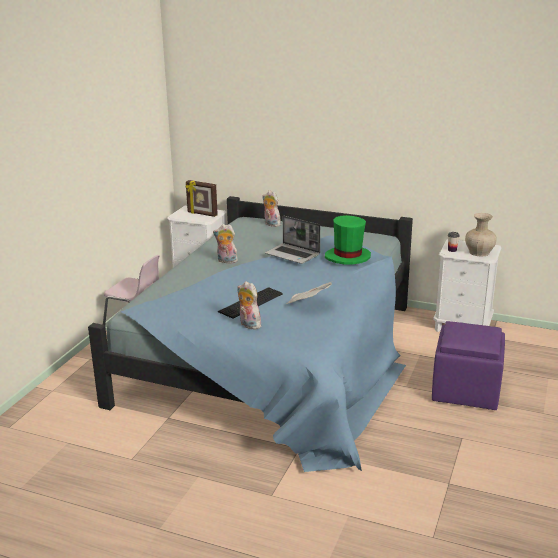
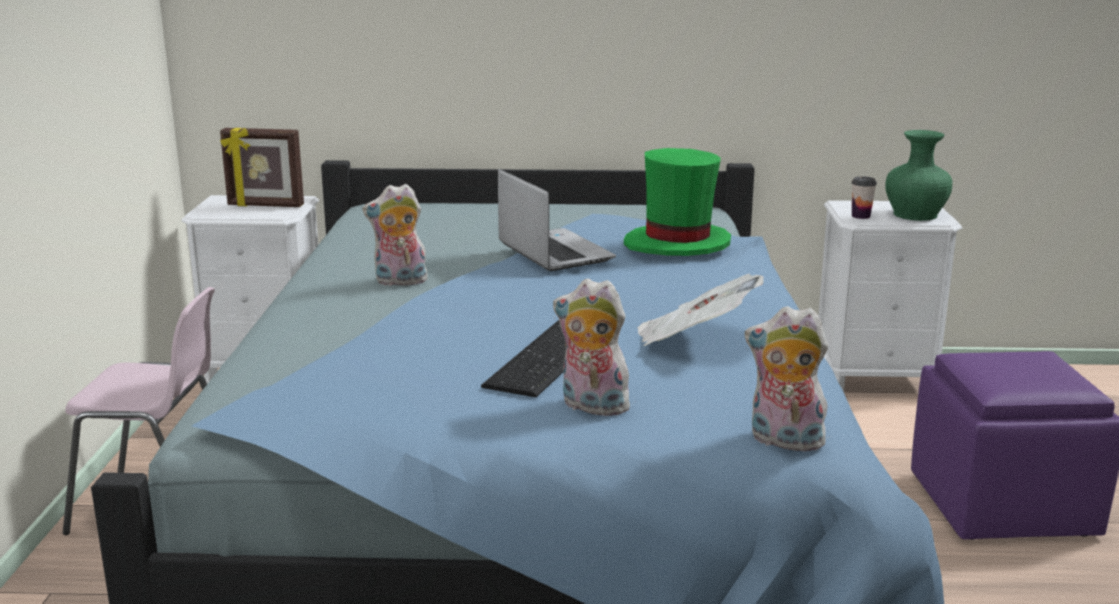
camera: 20 degrees left, 5 degrees down
plush toy [262,190,281,227] -> plush toy moved to [745,306,832,451]
laptop [265,216,320,264] -> laptop turned 135 degrees counterclockwise [498,169,616,271]
beige vase [465,213,497,256] -> green vase [885,130,952,221]

